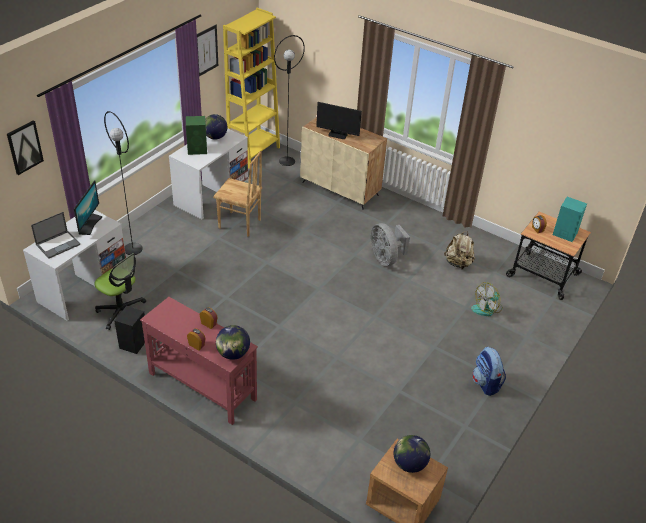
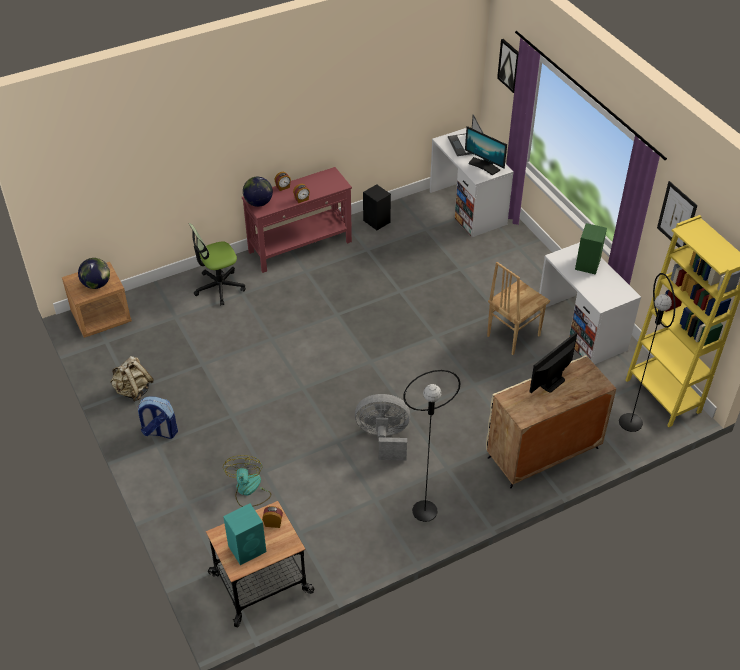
camera: 120 degrees right, 5 degrees up
office chair [94,253,146,330] -> office chair moved to [189,223,246,305]
black floor lamp [104,111,143,255] -> black floor lamp moved to [403,370,461,522]
globe [205,114,227,139] -> none
beige backpack [444,231,475,270] -> beige backpack moved to [111,356,154,402]

